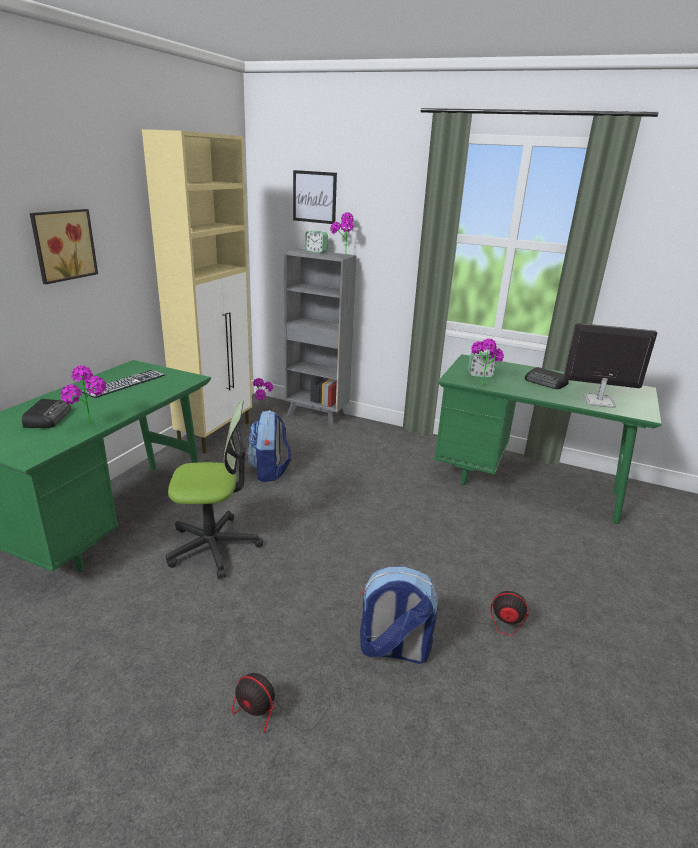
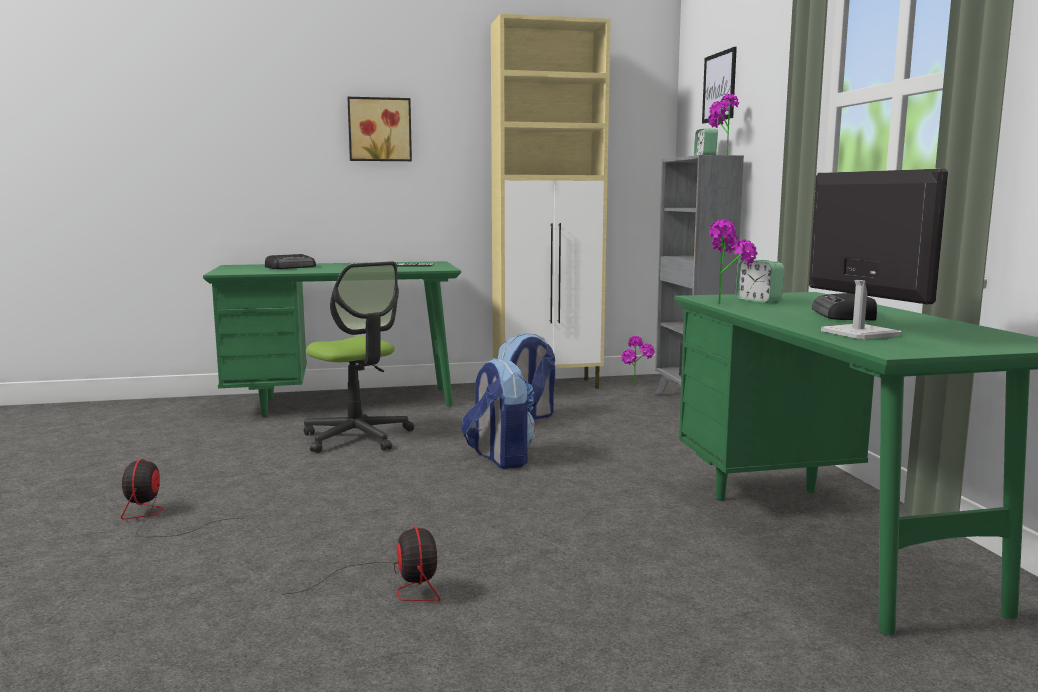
camera: 55 degrees right, 15 degrees down
potted plant [60,365,107,424] -> none
backpack [360,566,438,664] -> backpack moved to [461,358,535,469]

